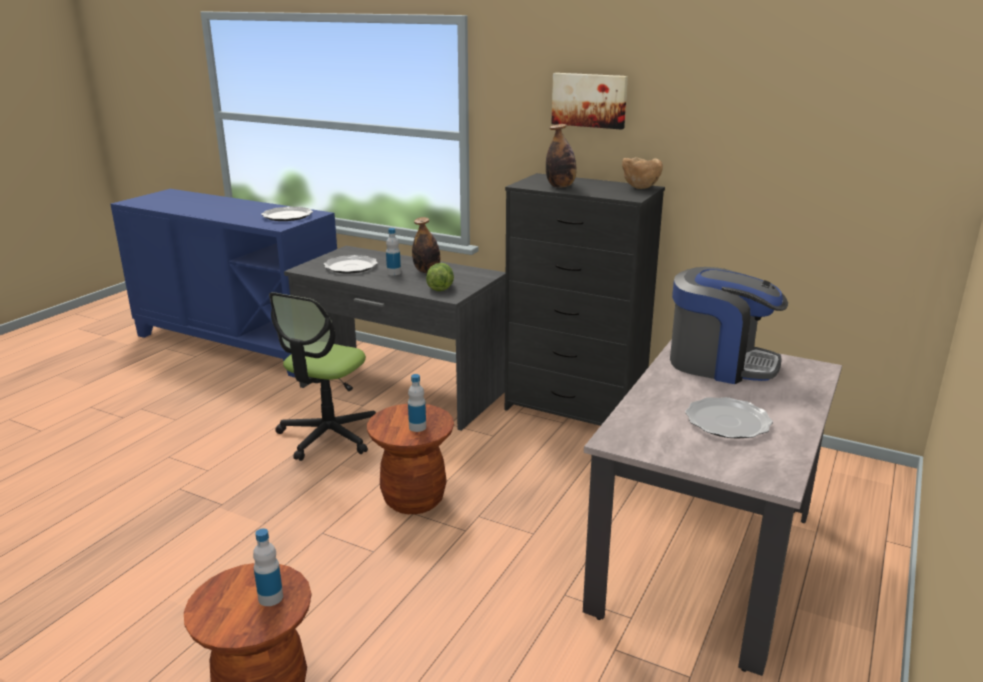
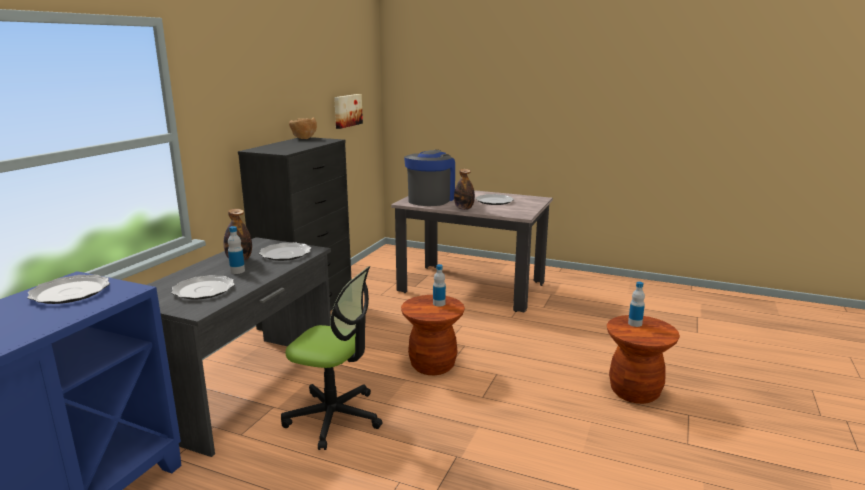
camera: 95 degrees left, 5 degrees down
lettuce [426,263,454,291] -> plate [259,242,311,261]
bottle [546,124,576,187] -> bottle moved to [454,169,475,210]
picture [551,73,628,130] -> picture moved to [334,94,363,129]

